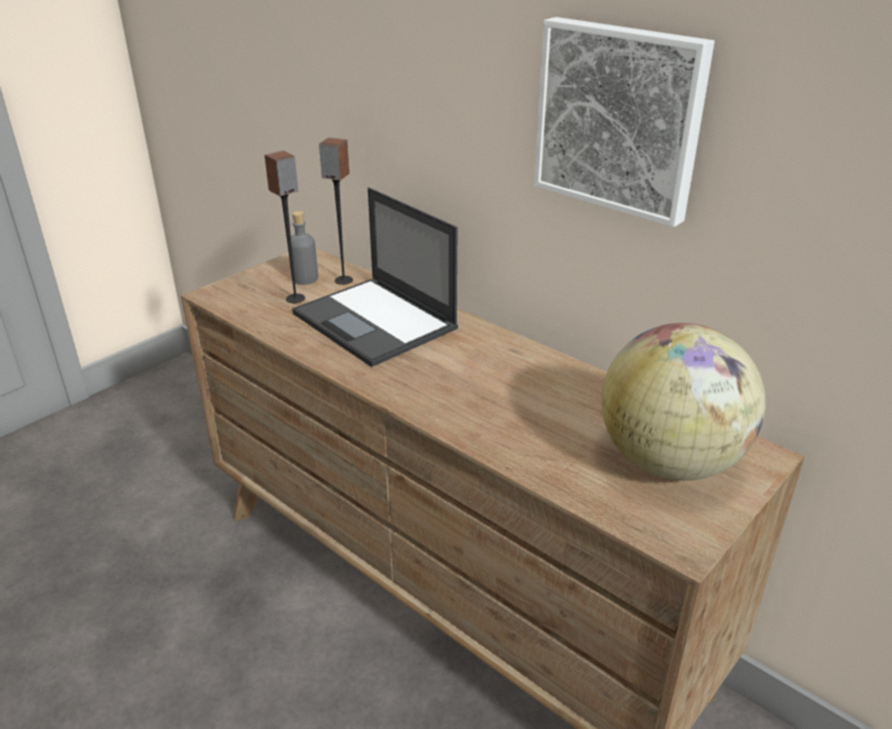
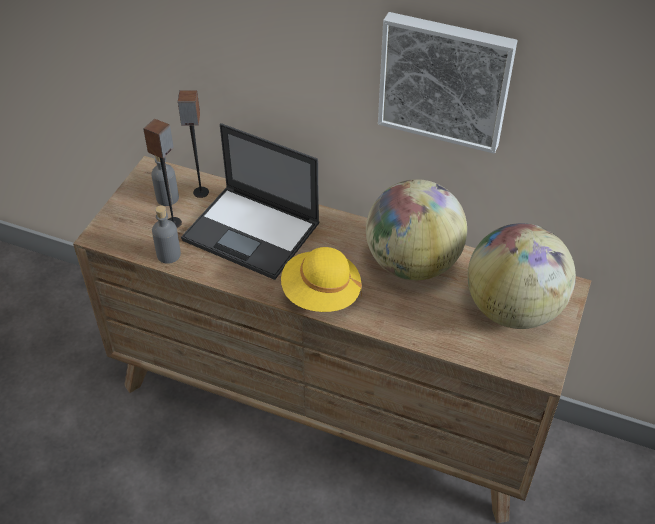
camera: 20 degrees left, 15 degrees up
none -> grey bottle [152,205,181,264]
none -> yellow hat [281,247,362,312]
none -> globe [366,179,467,280]

